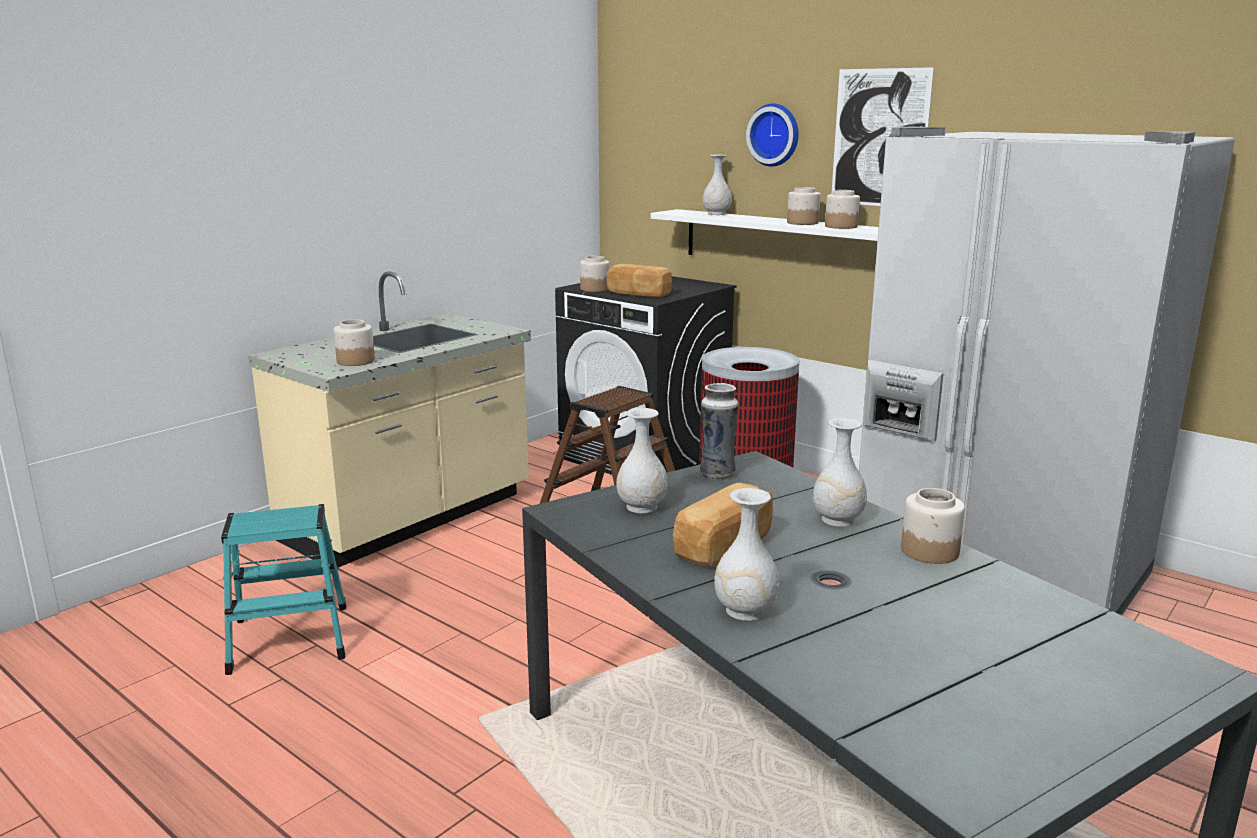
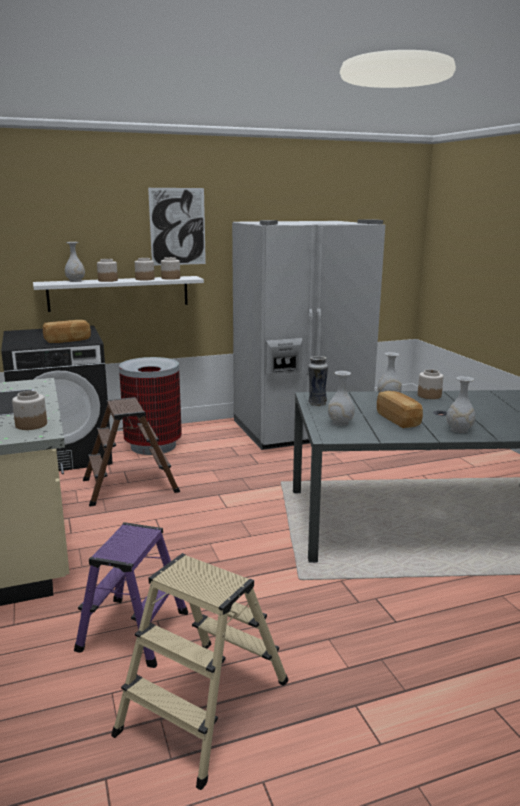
camera: 60 degrees left, 0 degrees up
turquoise step ladder [221,504,346,675] -> purple step ladder [74,522,188,668]
jar [580,256,610,292] -> jar moved to [97,259,118,282]
wall clock [746,103,799,166] -> none
none -> beige step ladder [111,553,288,790]

